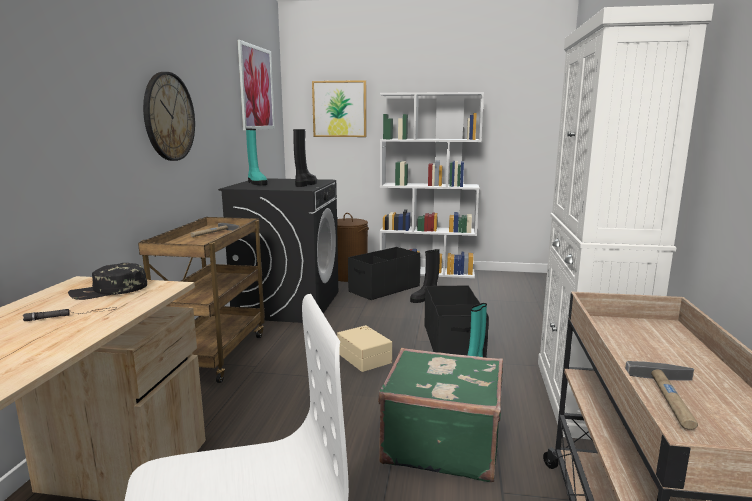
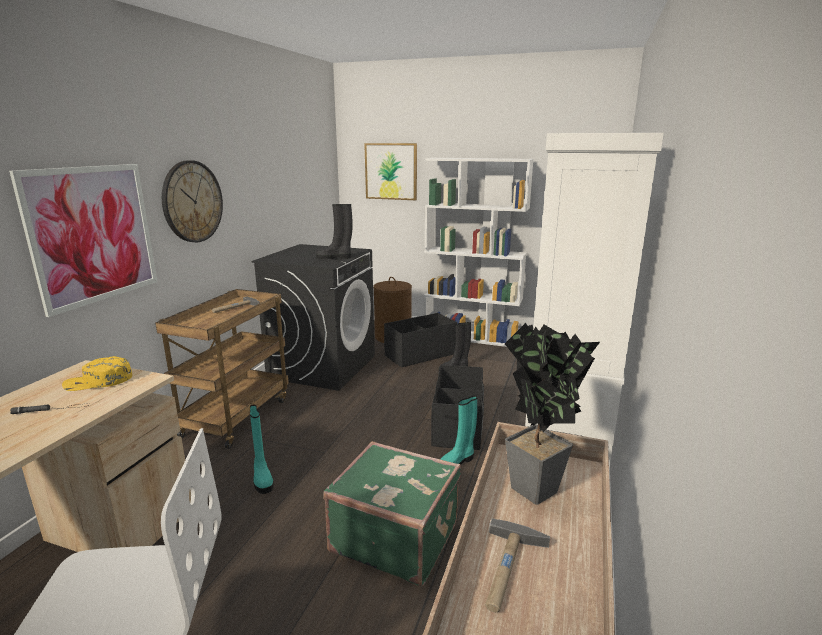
camera: 10 degrees right, 5 degrees up
black cap [68,263,147,300] -> yellow cap [62,356,132,391]
picture [238,40,275,130] -> picture moved to [9,164,157,317]
turquoise boot [246,128,268,185] -> turquoise boot moved to [250,405,274,494]
black boot [293,129,317,187] -> black boot turned 120 degrees counterclockwise [316,204,353,259]
beige storage box [337,325,392,372] -> none
none -> potted plant [505,323,600,505]

